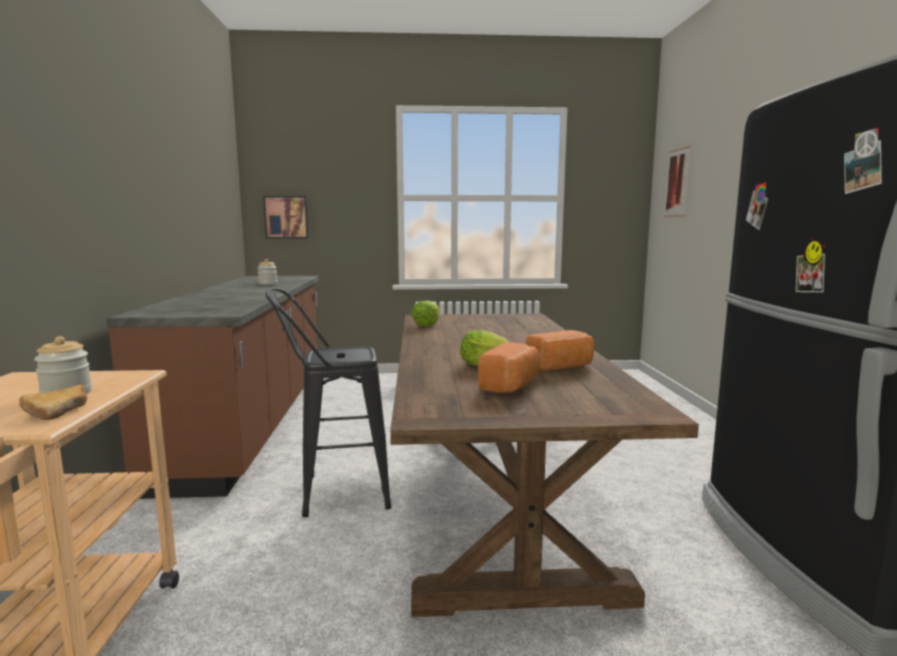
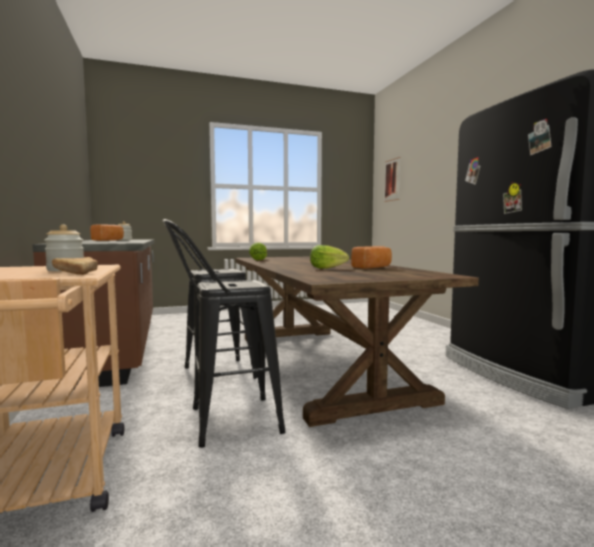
camera: 15 degrees left, 5 degrees down
picture [263,196,309,239] -> none
bread [478,342,540,393] -> bread moved to [90,224,124,241]
none -> black stool [162,219,285,448]

